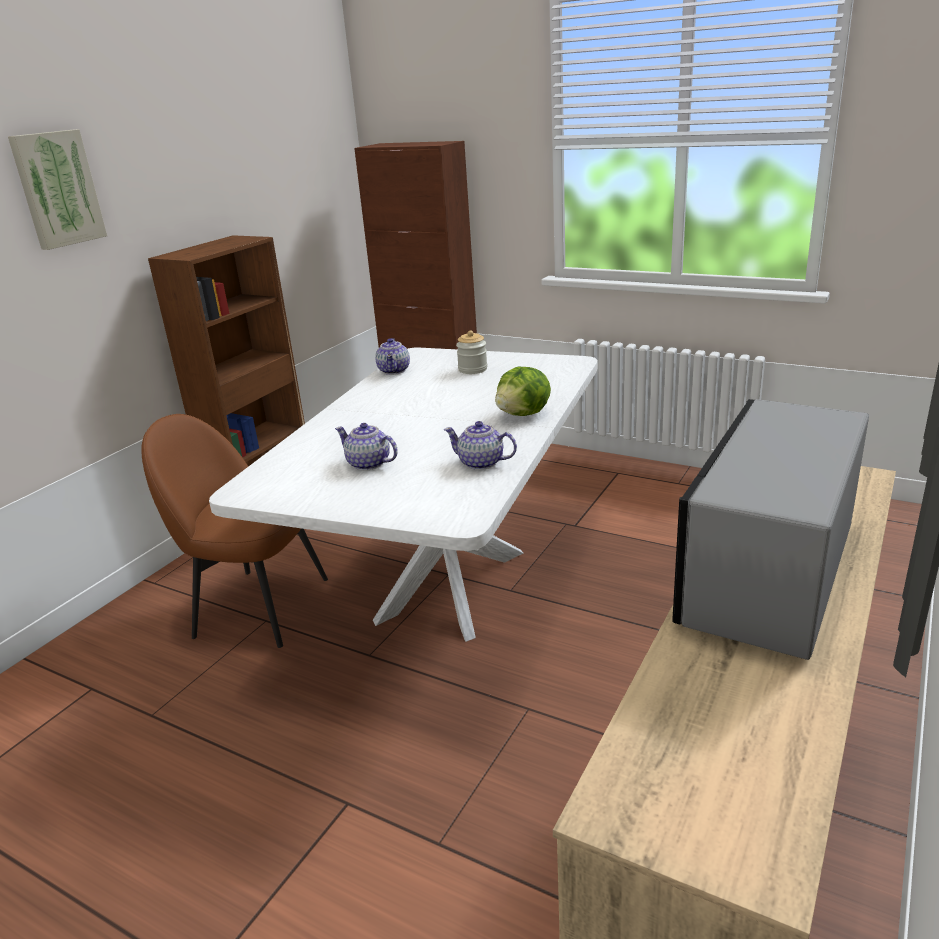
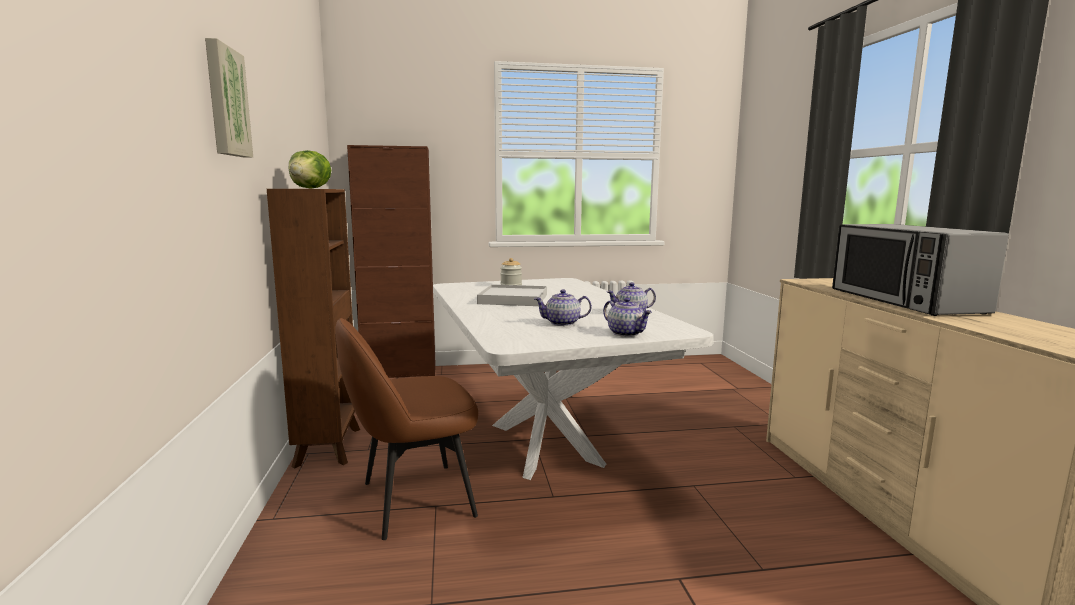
camera: 40 degrees left, 15 degrees down
teapot [375,338,410,375] -> teapot moved to [603,297,652,337]
lettuce [495,367,551,416] -> lettuce moved to [289,150,331,189]
none -> white tray [477,284,547,306]

